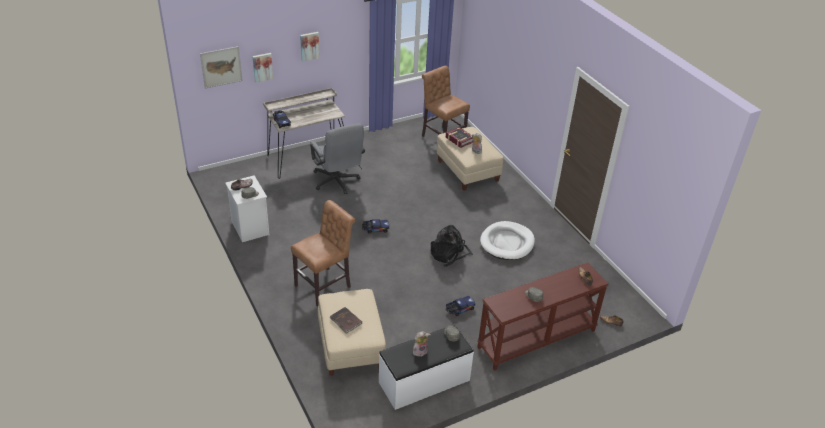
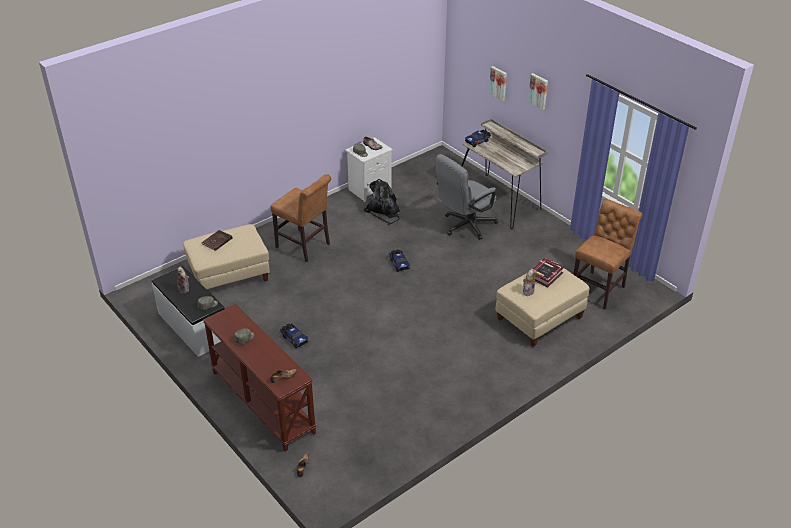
camera: 80 degrees right, 0 degrees up
picture [200,46,243,89] -> none
black backpack [431,225,473,267] -> black backpack moved to [363,179,400,225]
white dog bed [480,221,535,260] -> none

